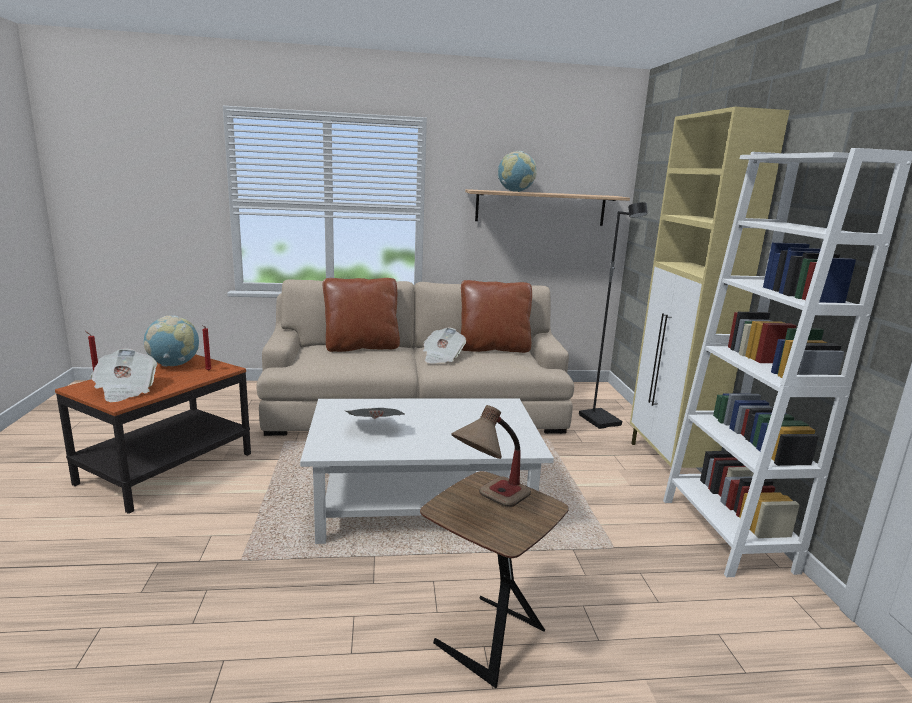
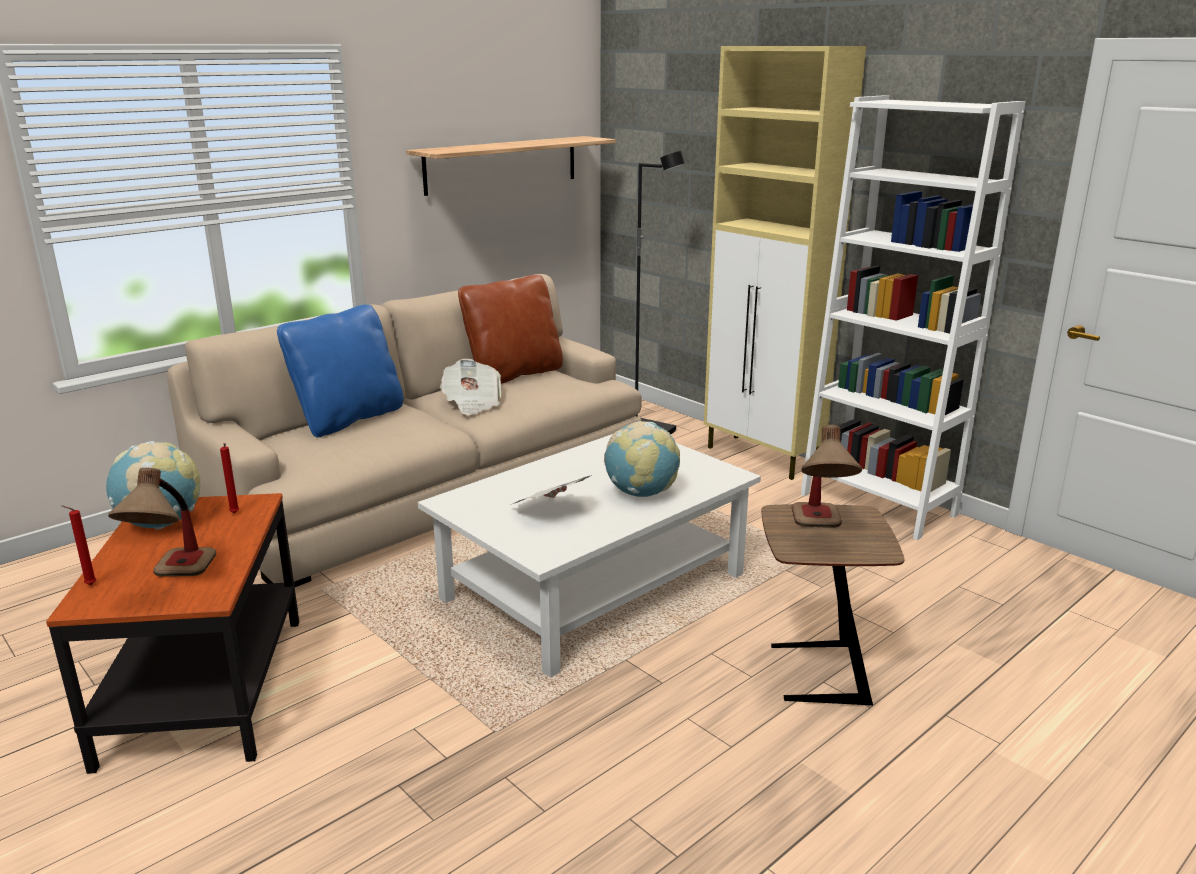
camera: 35 degrees left, 5 degrees up
newspaper [90,348,157,402] -> table lamp [108,468,216,577]
brown pillow [323,278,400,352] -> blue pillow [277,305,403,438]
globe [498,151,537,192] -> globe moved to [604,421,680,497]

